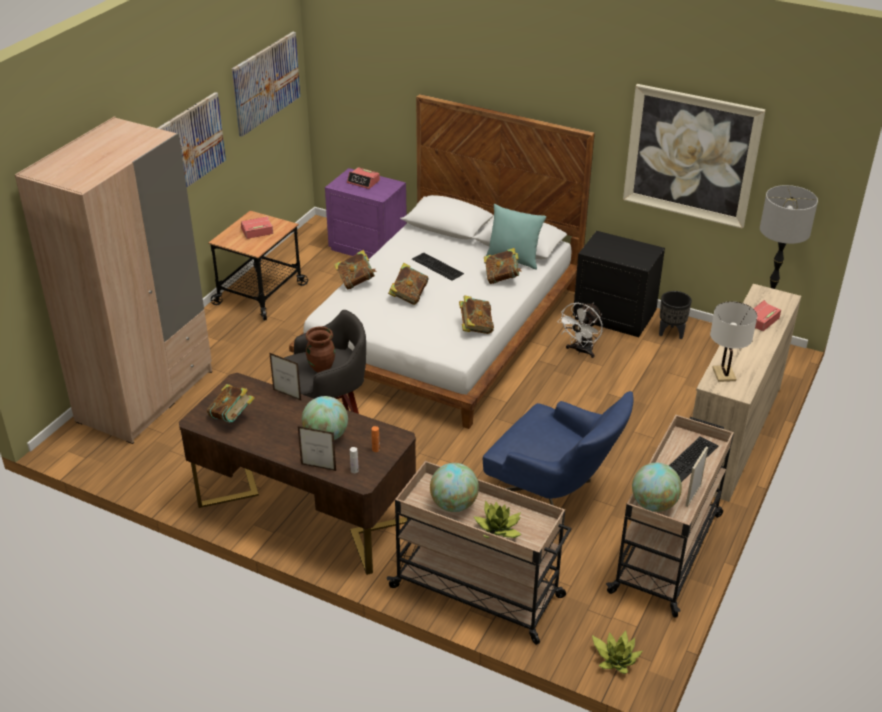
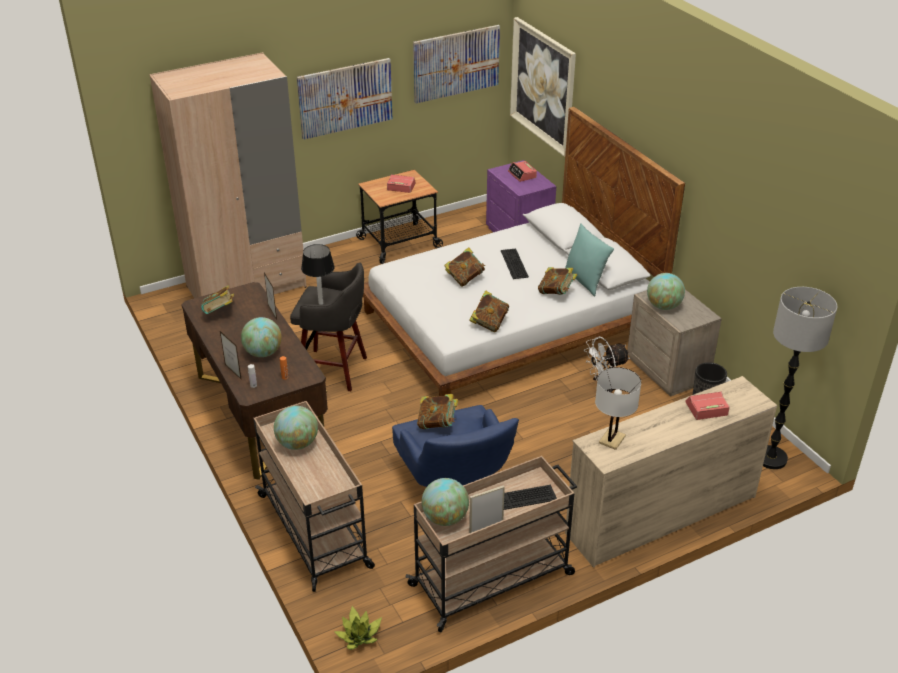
camera: 35 degrees right, 0 degrees up
brown vase [305,326,335,373] -> table lamp [301,244,335,305]
book [334,250,377,290] -> book moved to [417,394,458,429]
potted plant [473,501,521,538] -> none
black nightstand [573,231,665,337] -> beige nightstand [627,290,722,397]
picture [623,84,766,229] -> picture moved to [510,17,576,157]
none -> globe [647,273,685,310]

